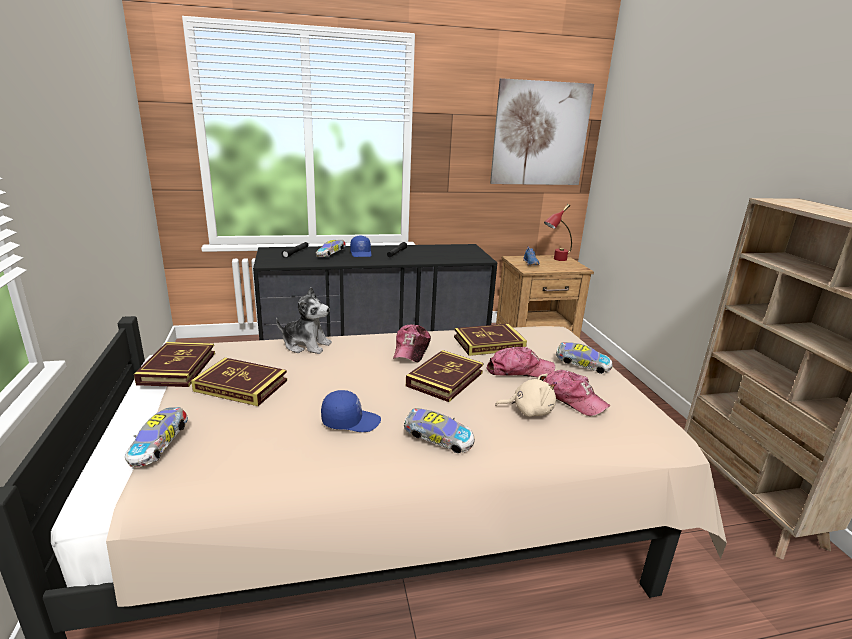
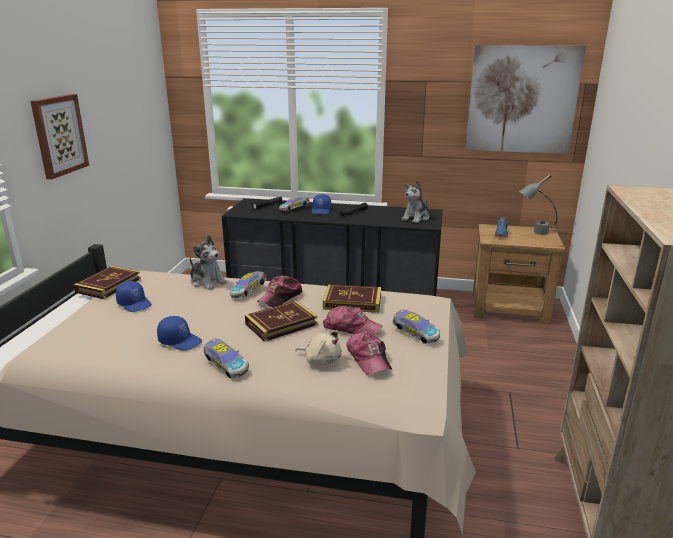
camera: 25 degrees right, 0 degrees up
toy car [125,407,188,467] -> toy car moved to [230,271,266,298]
book [191,358,287,406] -> blue cap [116,281,152,312]
red table lamp [544,204,572,261] -> grey table lamp [518,174,557,235]
none -> picture [30,94,89,179]
none -> plush toy [401,180,429,223]

